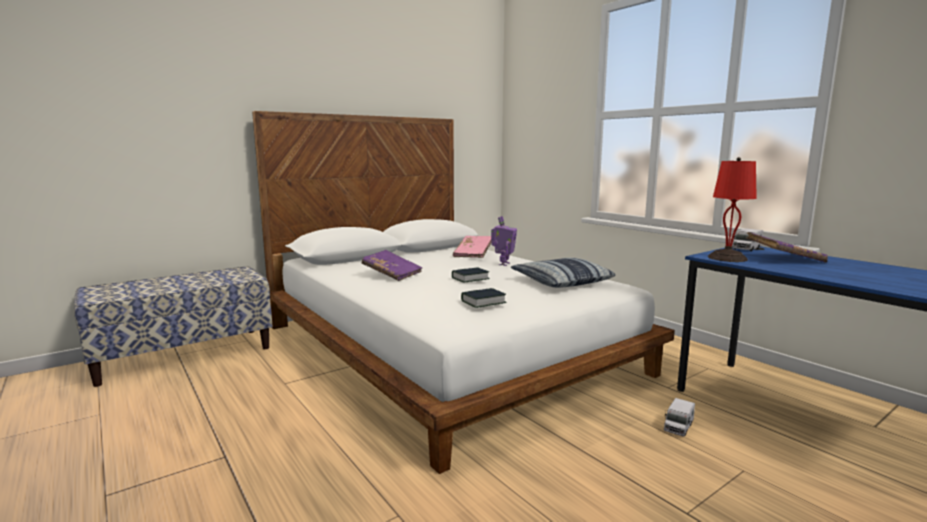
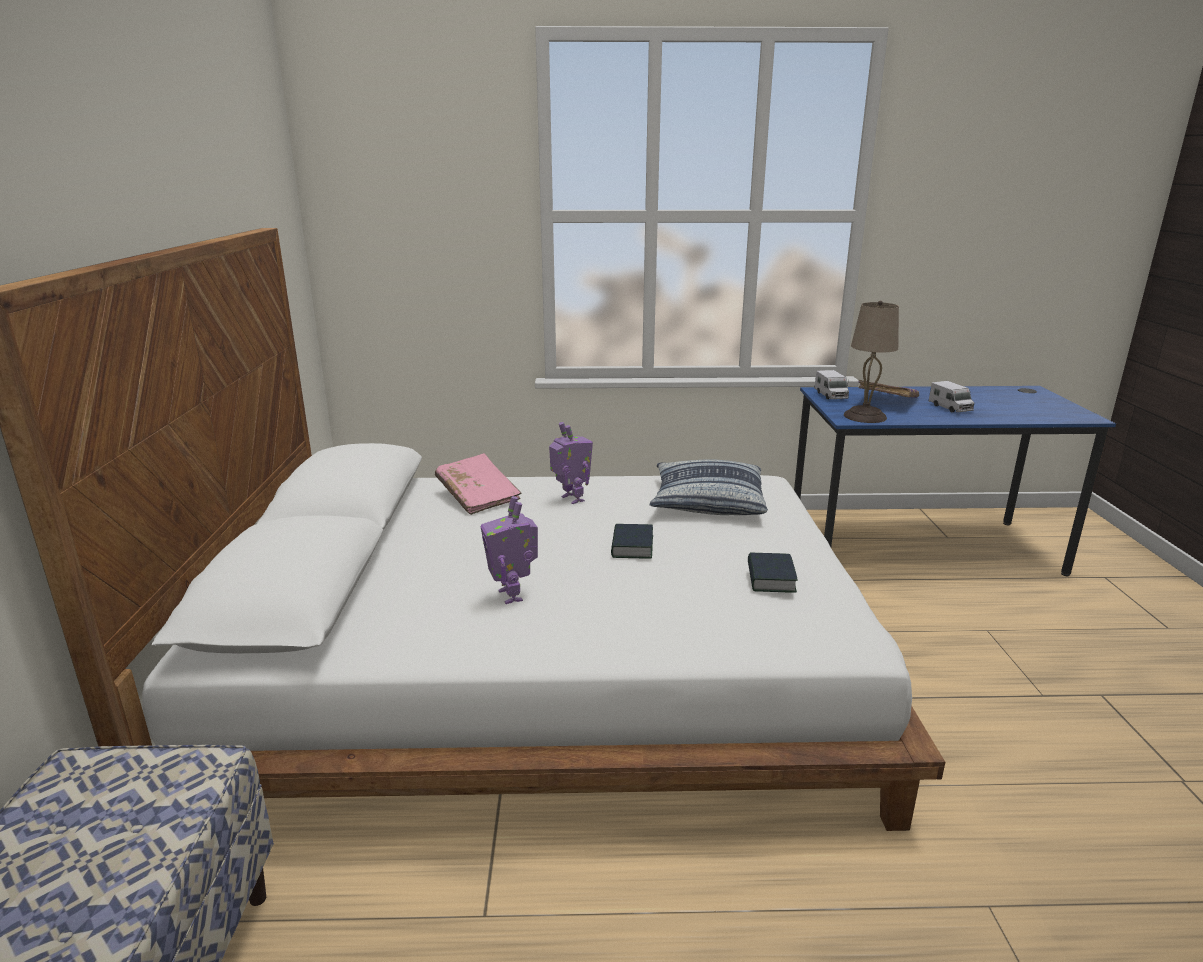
camera: 55 degrees left, 10 degrees up
purple book [362,250,423,281] -> toy robot [480,496,538,604]
toy truck [664,398,695,437] -> toy truck moved to [928,381,974,412]
red table lamp [708,157,757,262] -> beige table lamp [844,301,899,423]

